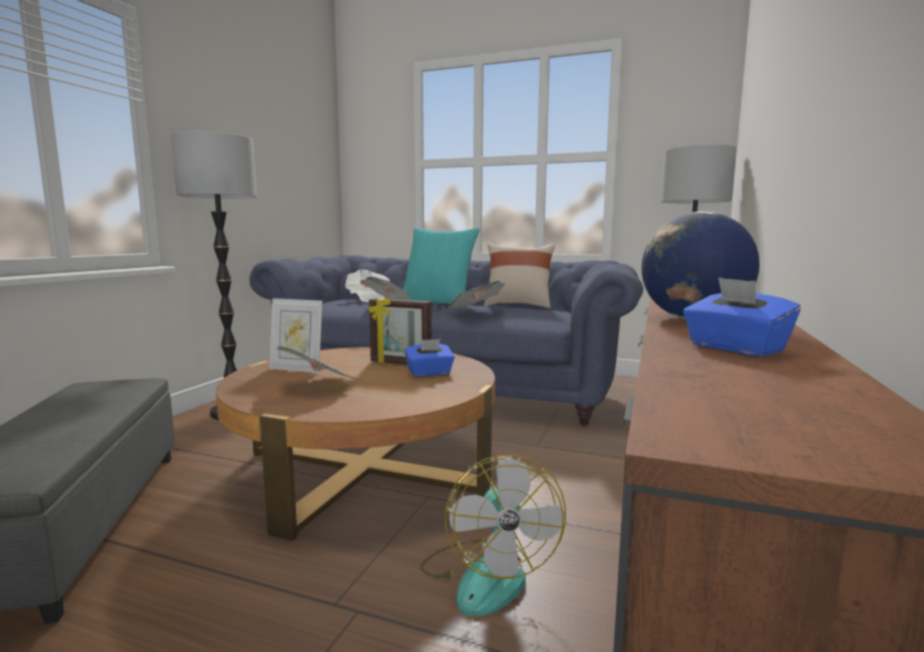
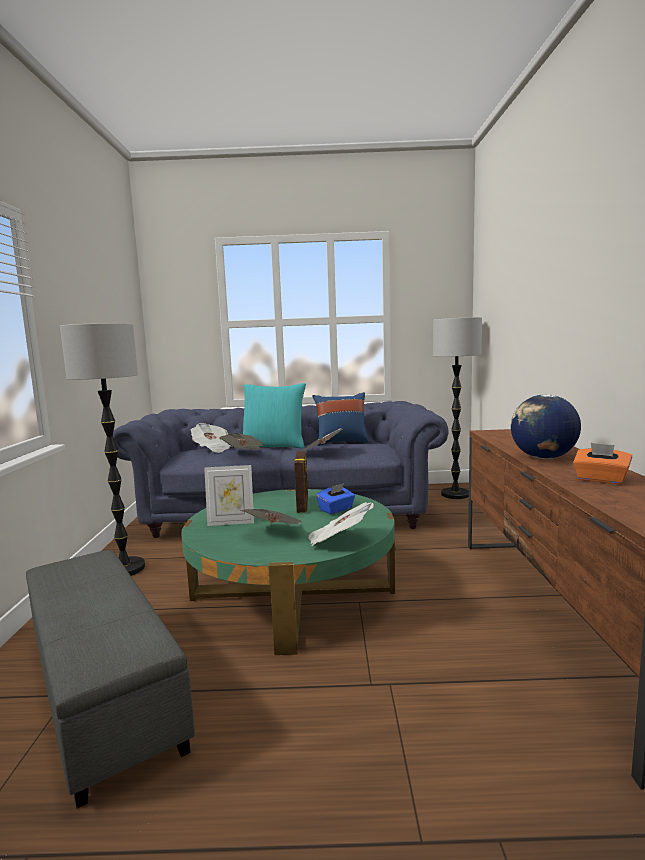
camera: 20 degrees left, 0 degrees up
brown coffee table [216,347,495,541] -> green coffee table [181,489,395,655]
picture frame [368,298,432,364] -> picture frame turned 90 degrees counterclockwise [294,451,308,513]
fan [420,455,566,616] -> none
beige pillow [484,244,555,308] -> blue pillow [312,392,369,446]
blue tissue box [683,277,801,357] -> orange tissue box [573,443,632,484]
none -> newspaper [308,502,374,546]

